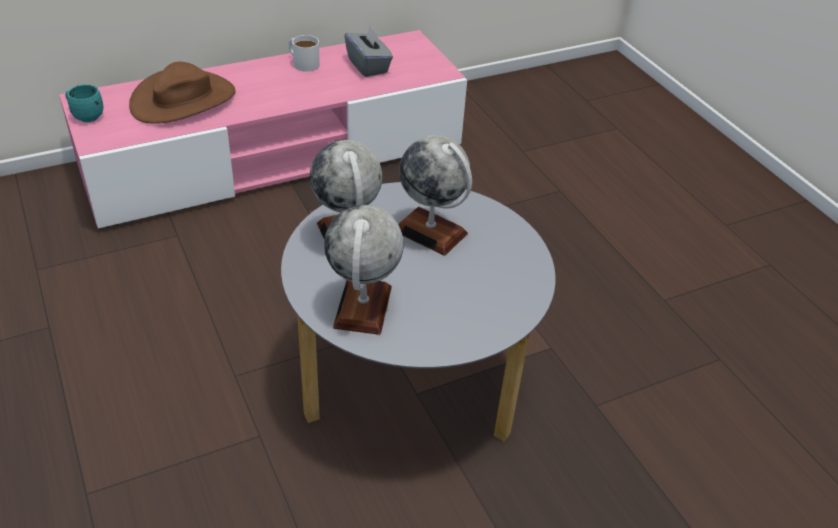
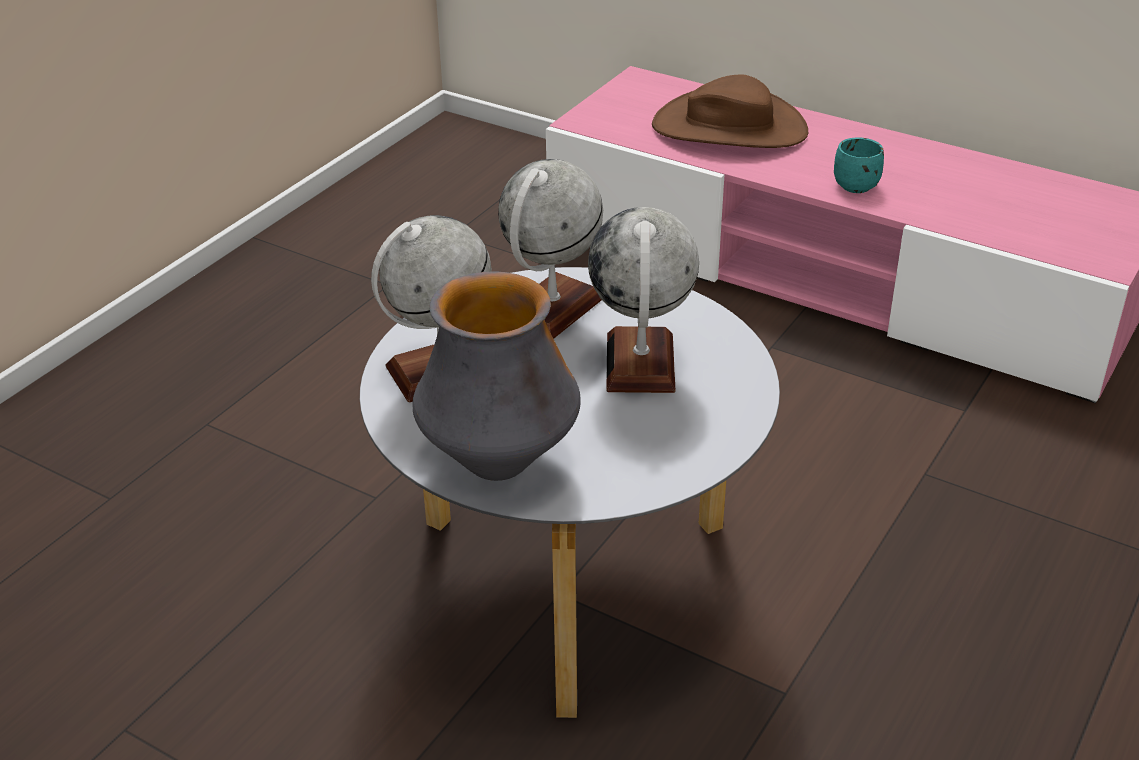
camera: 60 degrees right, 5 degrees down
turquoise mug [66,84,104,122] -> turquoise mug moved to [834,137,884,193]
white mug [288,35,320,72] -> none
grey tissue box [344,25,393,77] -> none
none -> vase [412,271,581,481]

